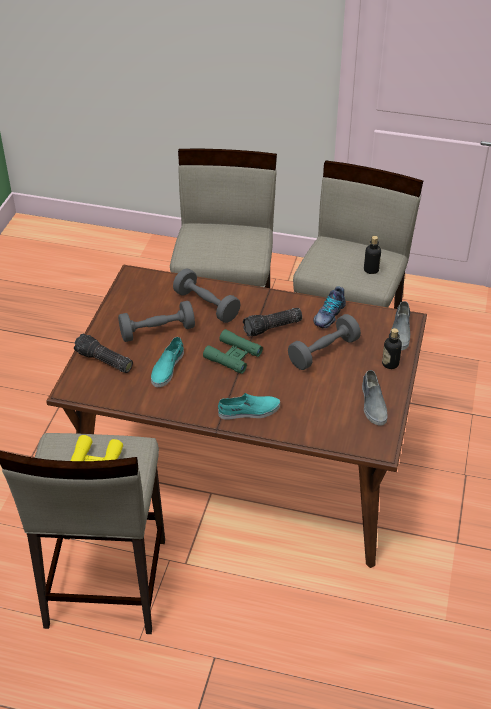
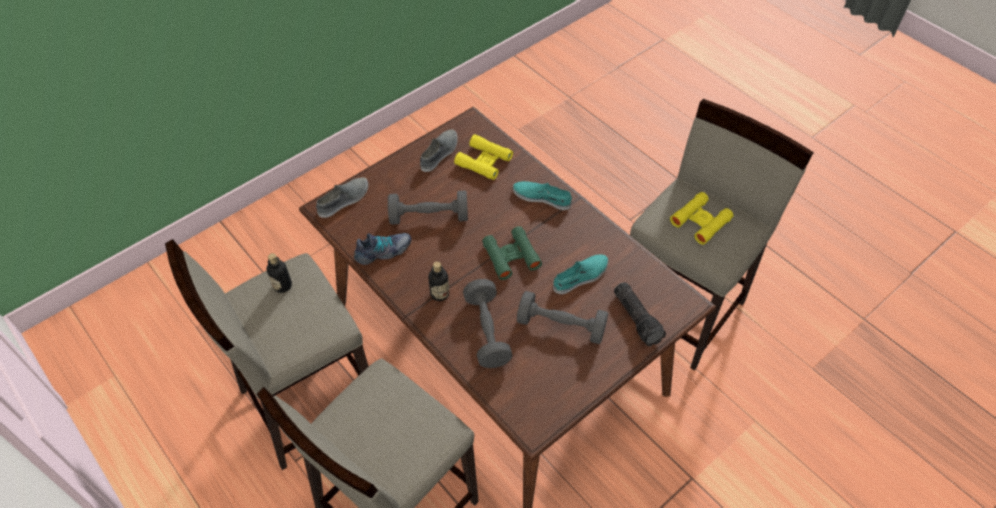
camera: 145 degrees left, 10 degrees up
flashlight [243,308,302,337] -> none
bottle [382,328,402,369] -> bottle moved to [428,261,449,301]
none -> yellow binoculars [454,134,513,180]

